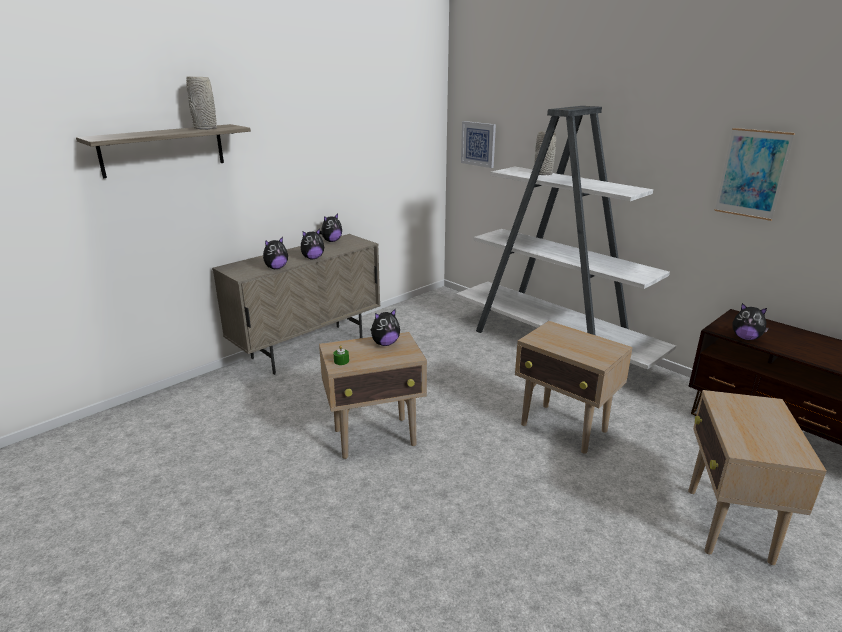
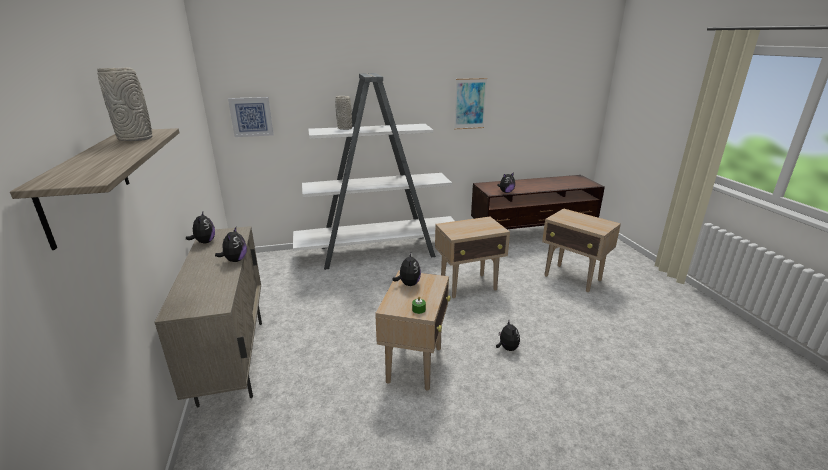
camera: 60 degrees left, 0 degrees up
plush toy [263,237,288,269] -> plush toy moved to [496,321,520,351]

